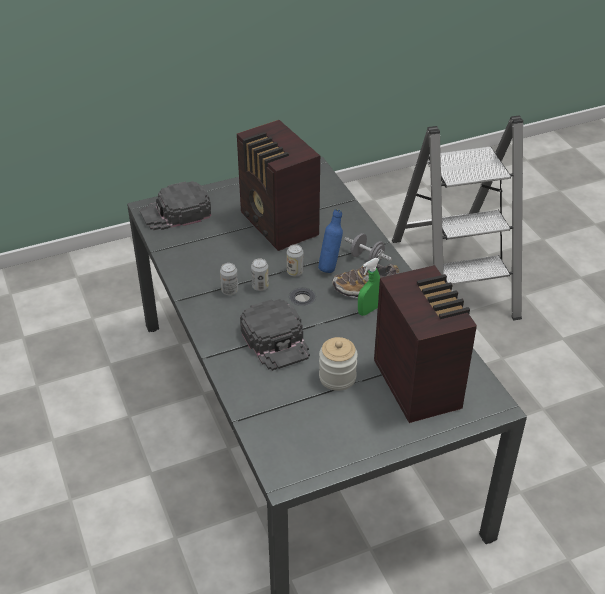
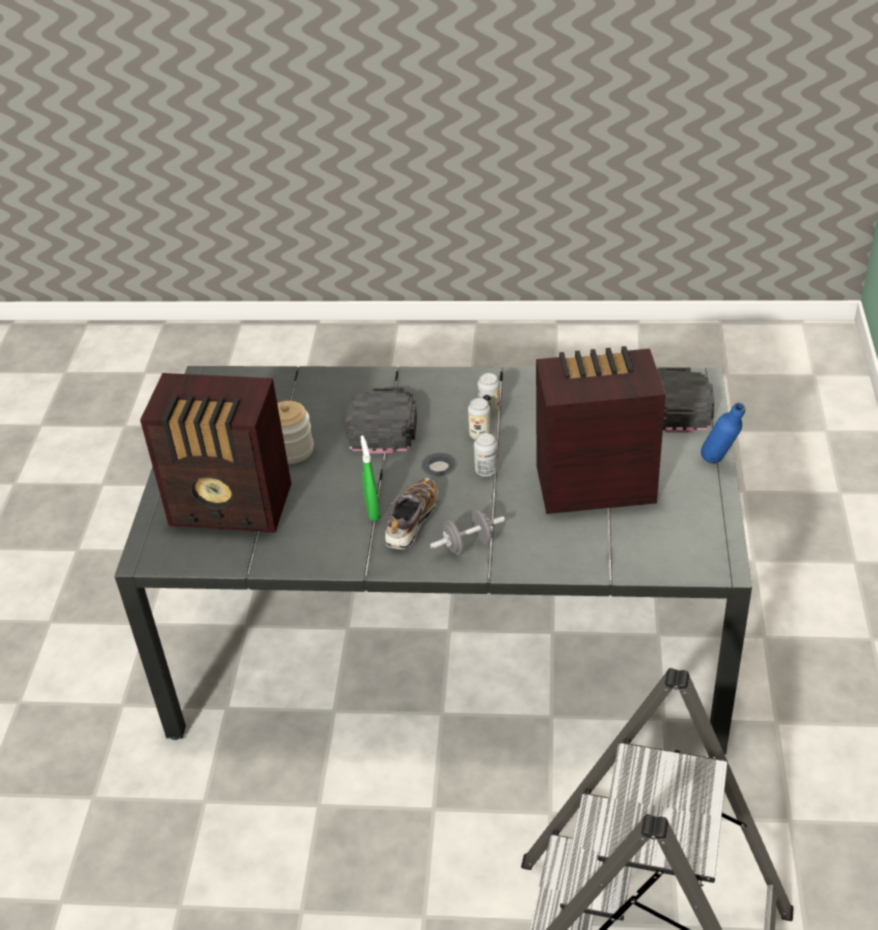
camera: 120 degrees right, 0 degrees up
black cap [240,299,310,371] -> black cap turned 90 degrees clockwise [345,387,417,454]
blue bottle [318,209,343,273] -> blue bottle moved to [701,403,745,464]

